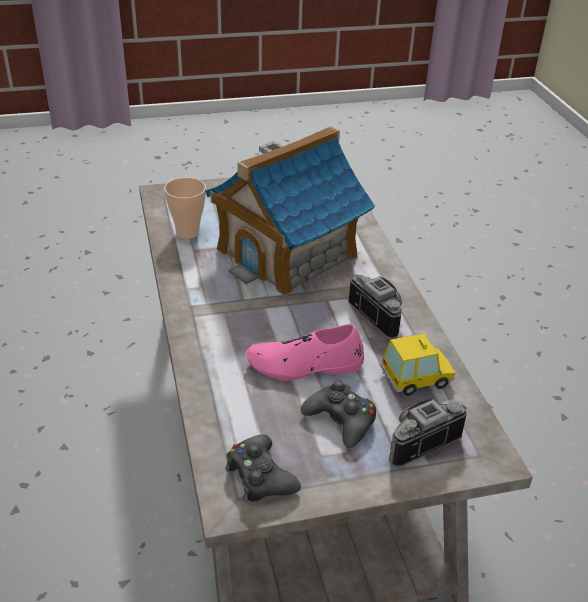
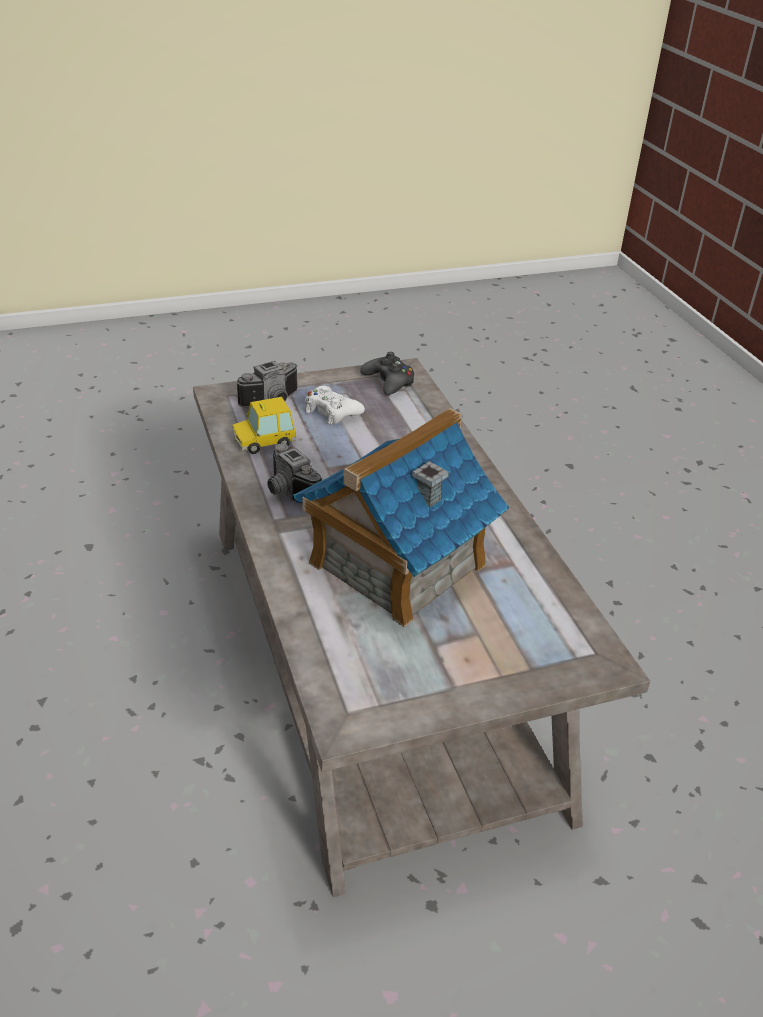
camera: 175 degrees right, 0 degrees up
cup [164,178,206,239] -> none
pink shoe [246,324,364,381] -> none
black game controller [301,380,376,448] -> white game controller [305,386,365,424]

